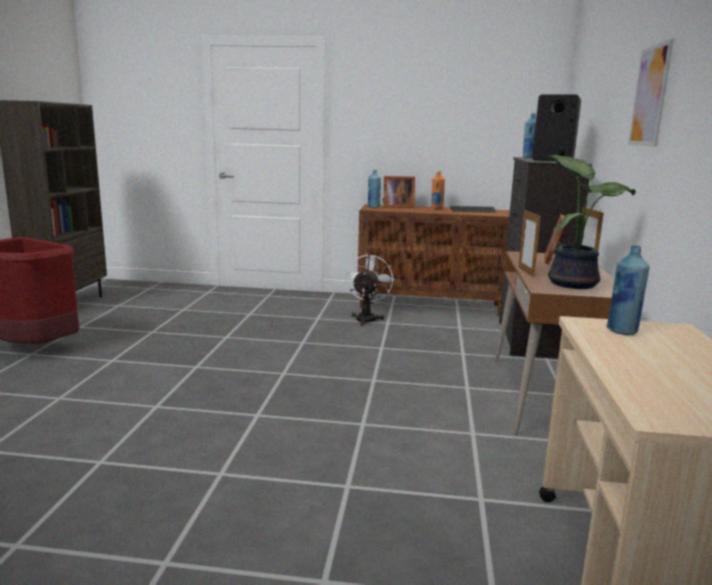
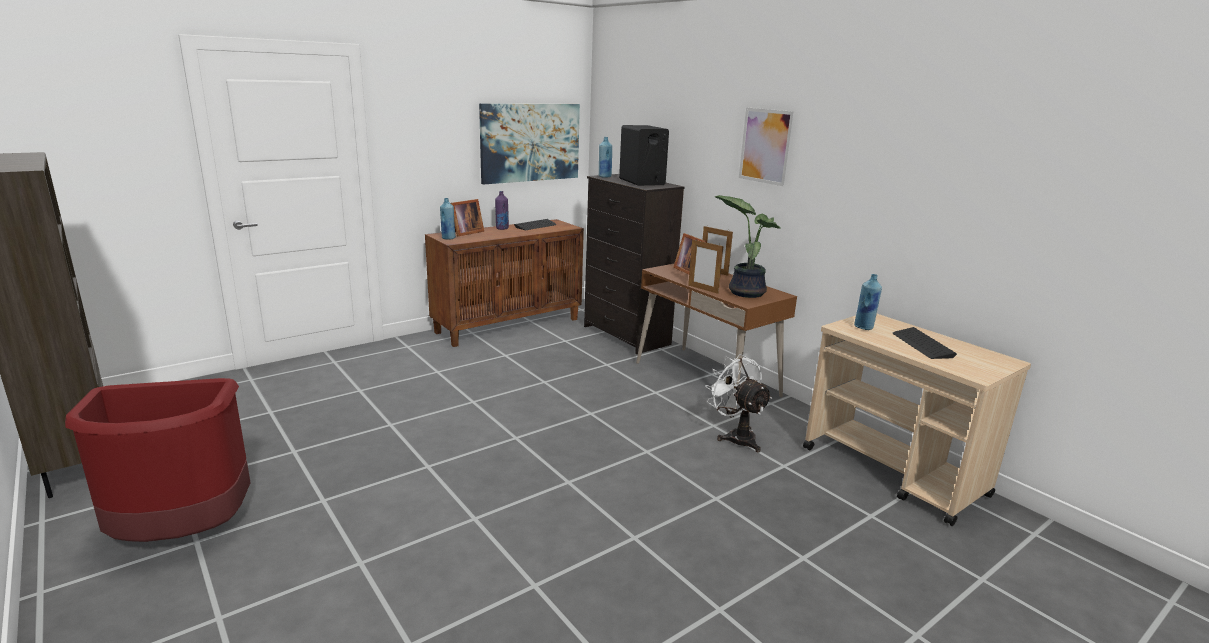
camera: 45 degrees left, 5 degrees up
white fan [346,254,395,326] -> white fan moved to [705,354,772,452]
orange bottle [431,171,445,209] -> purple bottle [495,191,509,230]
none -> picture [479,103,580,185]
none -> keyboard [892,327,957,359]

